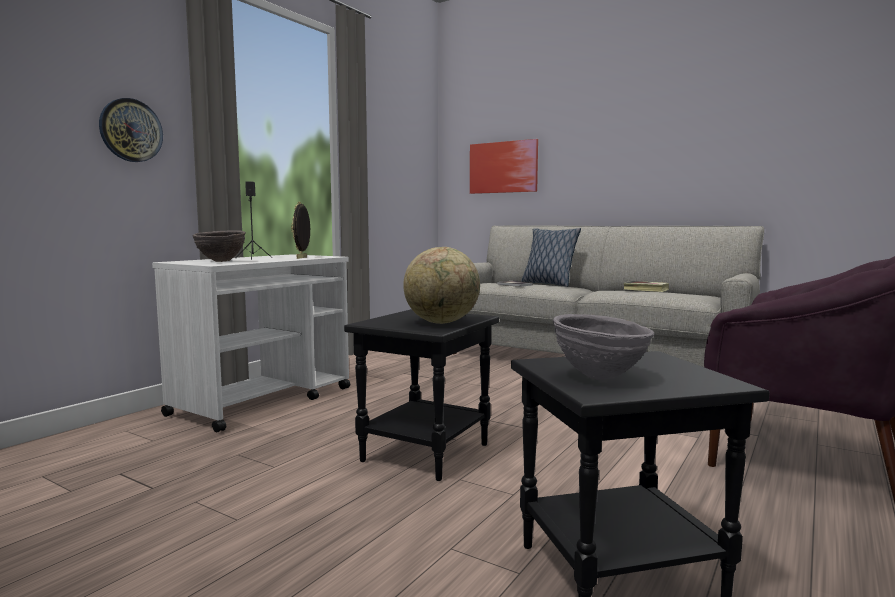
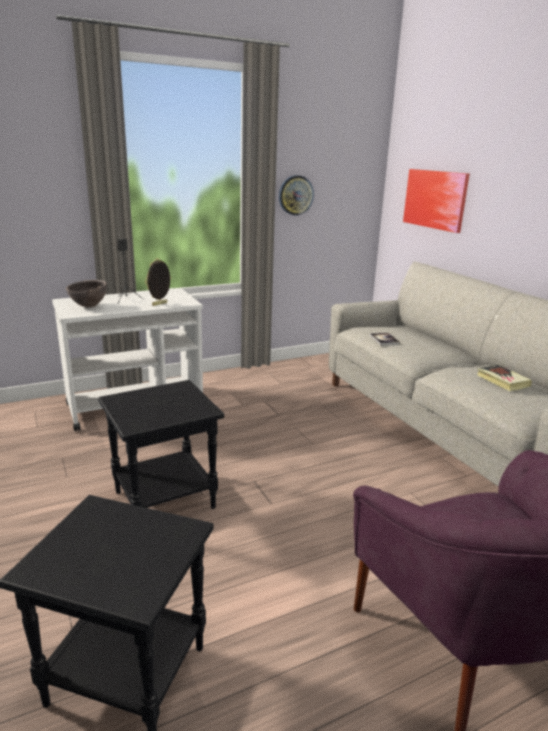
camera: 30 degrees right, 15 degrees up
wall clock [99,98,163,162] -> wall clock moved to [279,175,314,215]
globe [403,247,480,324] -> none
pillow [521,228,581,287] -> none
grey bowl [553,314,654,380] -> none

